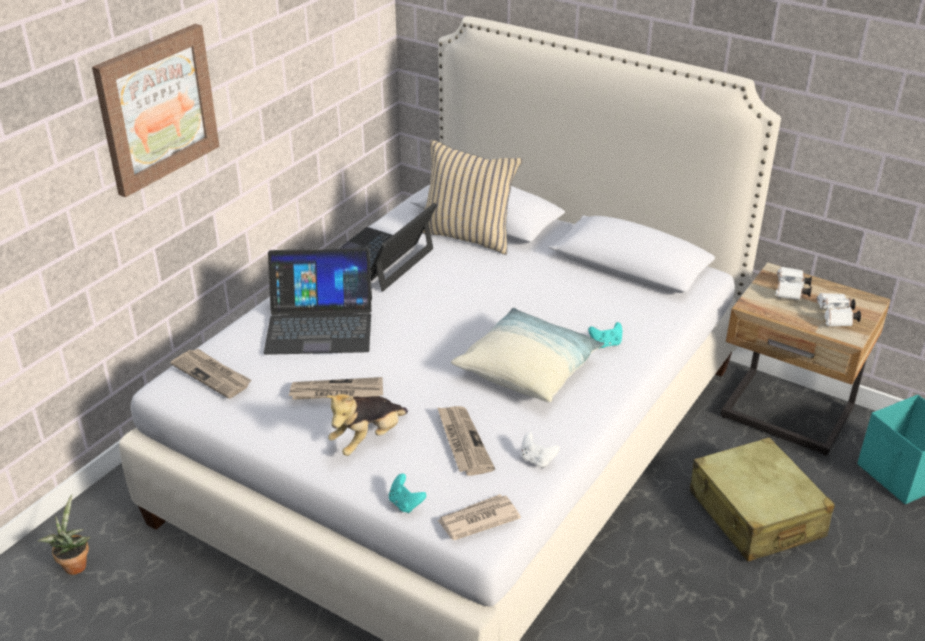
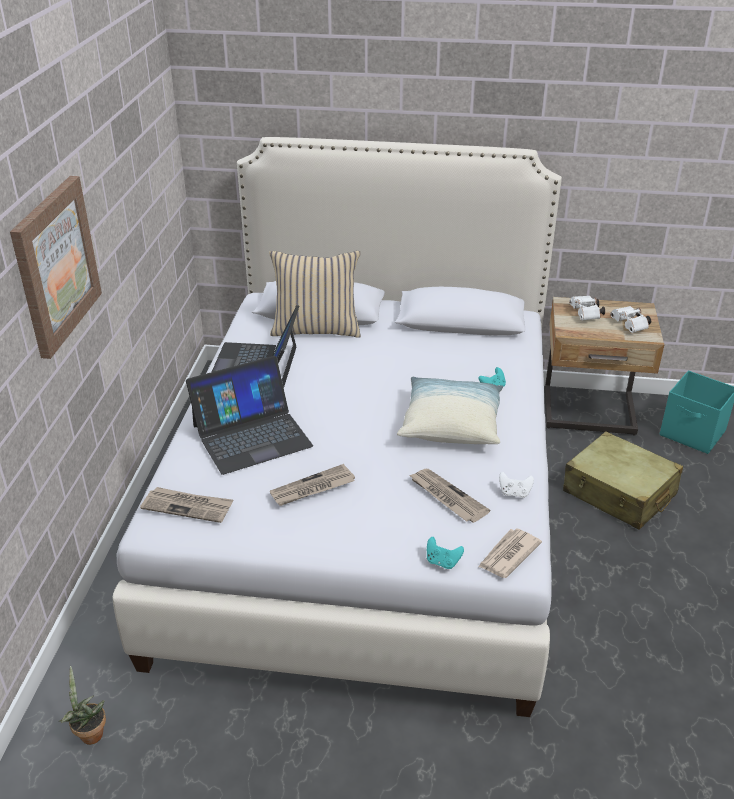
camera: 25 degrees left, 0 degrees up
plush toy [326,394,408,456] -> none

